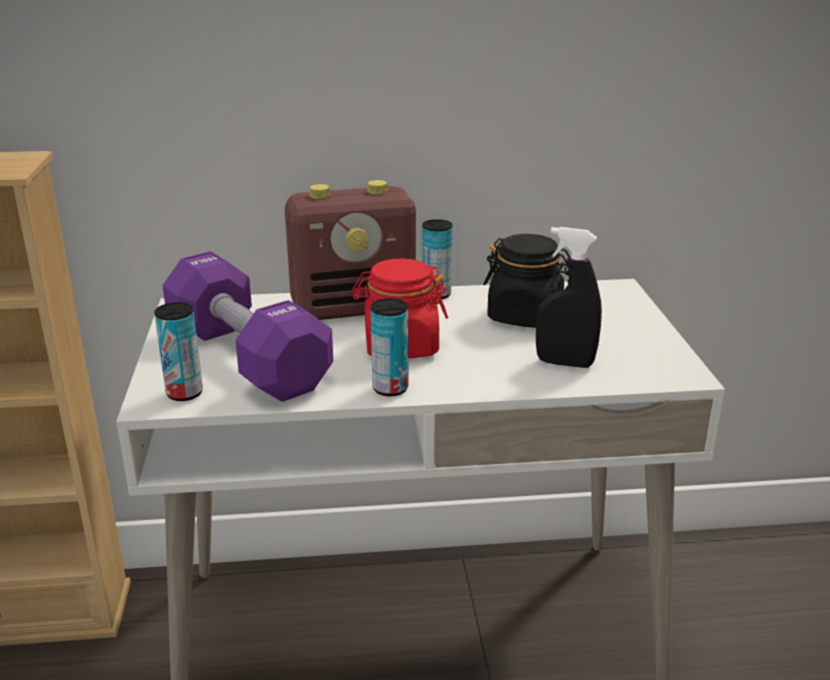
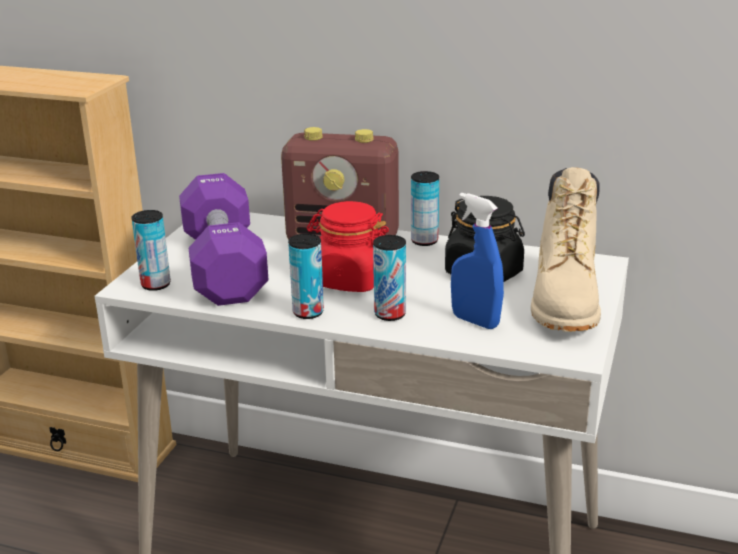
camera: 25 degrees right, 0 degrees up
black spray bottle [536,227,602,368] -> blue spray bottle [451,193,504,329]
none -> can [373,235,406,321]
none -> beige boot [531,167,601,332]

